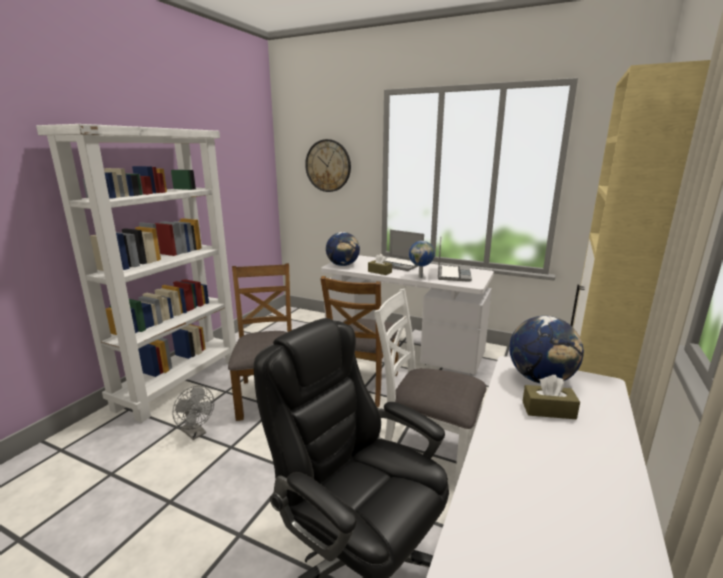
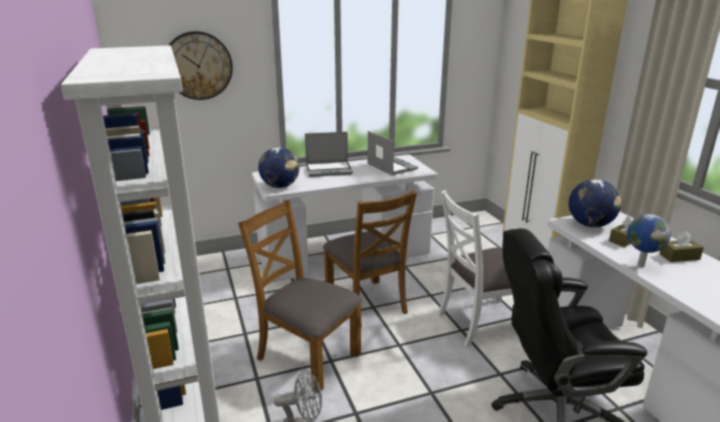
camera: 45 degrees left, 5 degrees up
brown tissue box [368,254,392,275] -> brown tissue box moved to [659,231,704,262]
globe [409,241,435,278] -> globe moved to [627,214,671,268]

